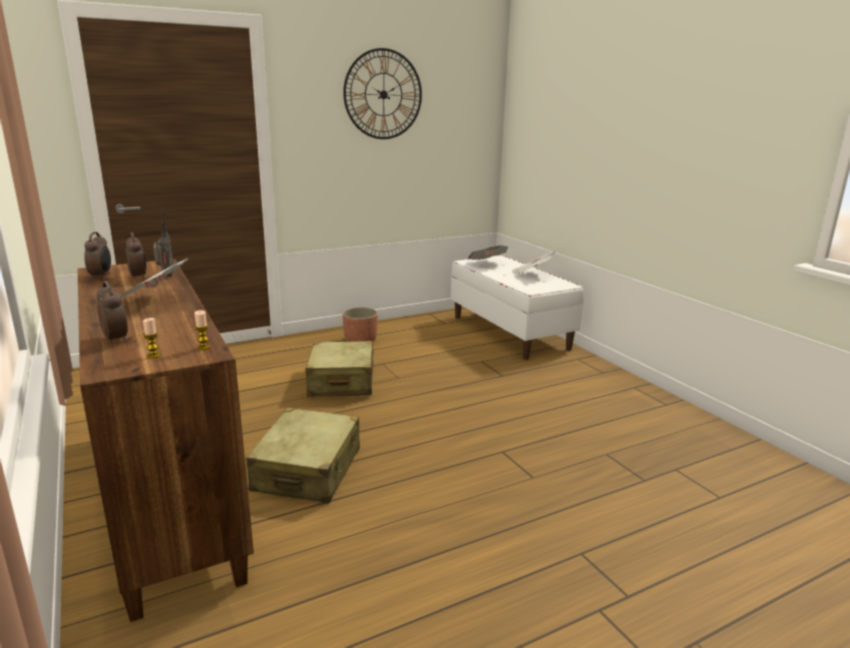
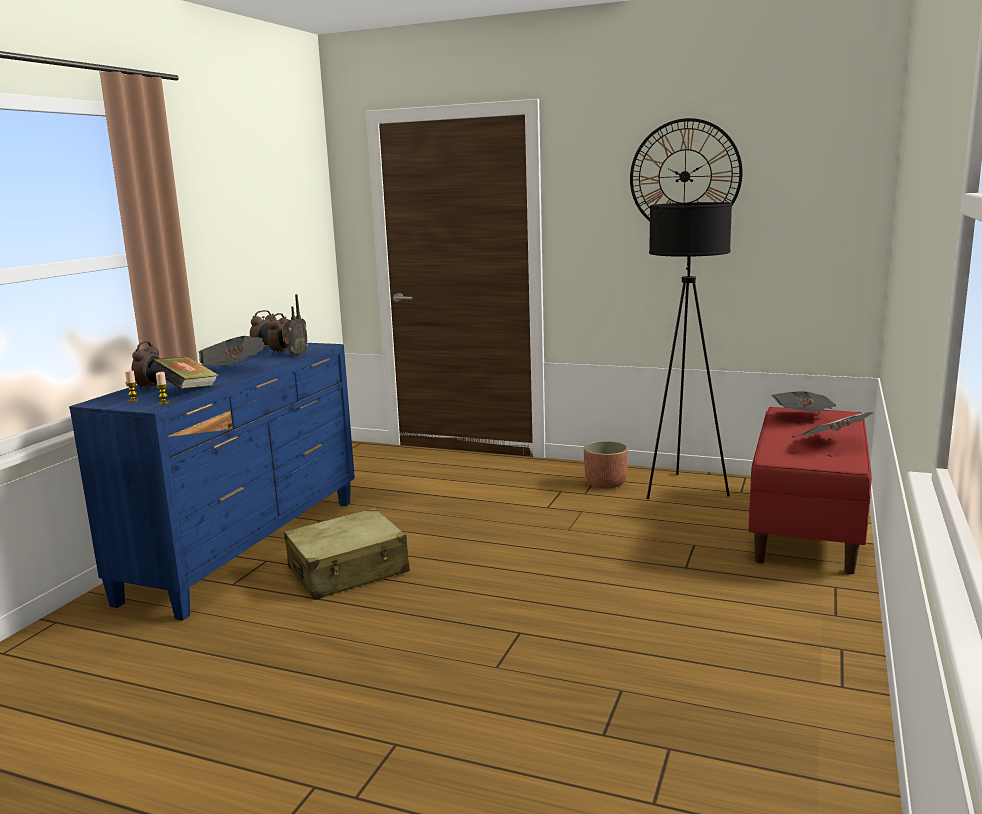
camera: 50 degrees right, 5 degrees down
brown dresser [78,259,254,622] -> blue dresser [69,343,355,621]
beige suitcase [306,341,373,397] -> none
white bench [451,255,584,360] -> red bench [748,407,872,574]
none -> book [147,357,219,389]
none -> black floor lamp [647,202,732,499]

